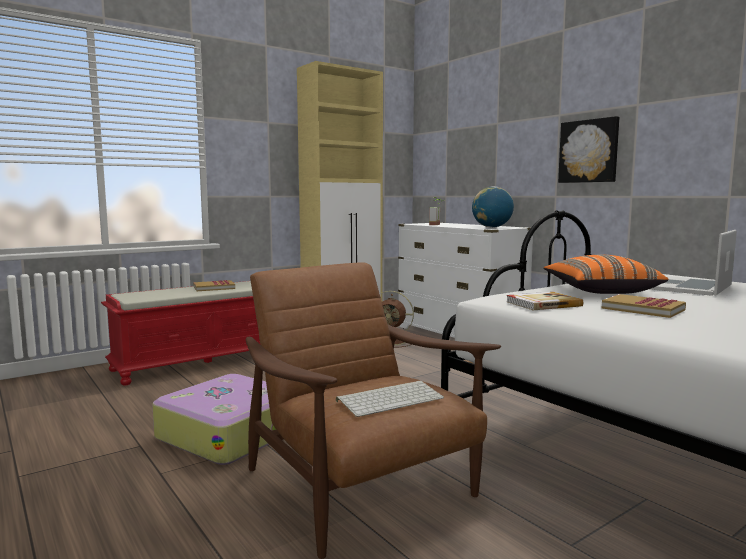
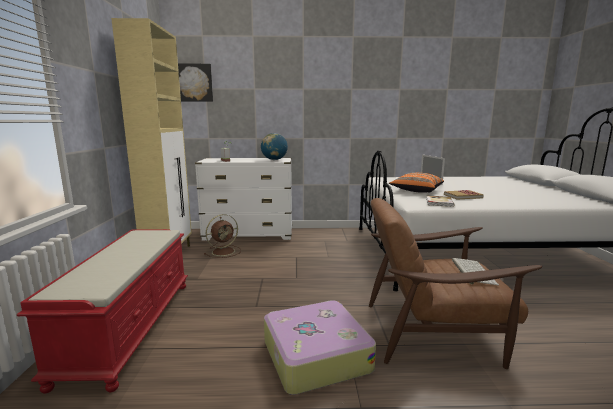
camera: 55 degrees left, 5 degrees up
book [194,280,235,291] -> none
picture [558,116,619,183] -> picture moved to [178,64,213,102]

